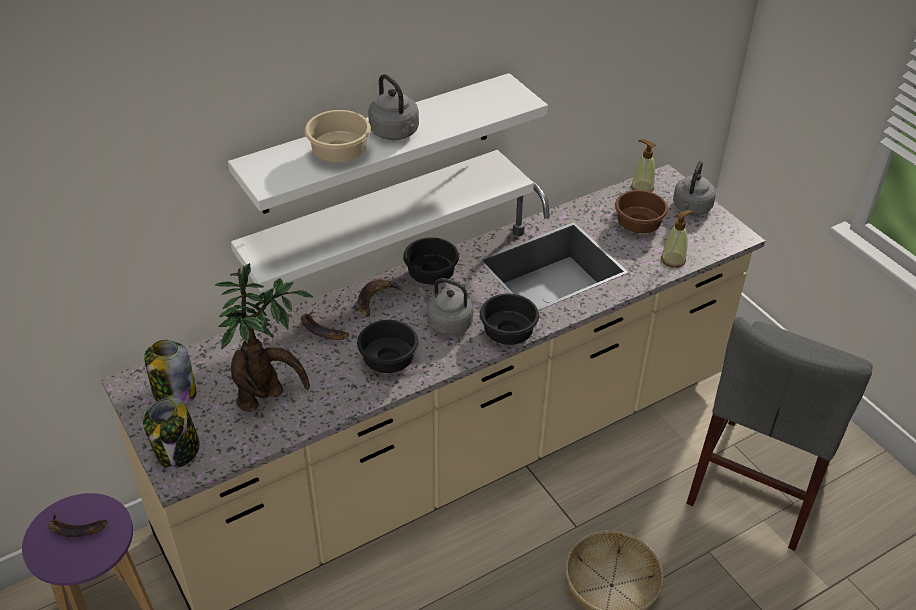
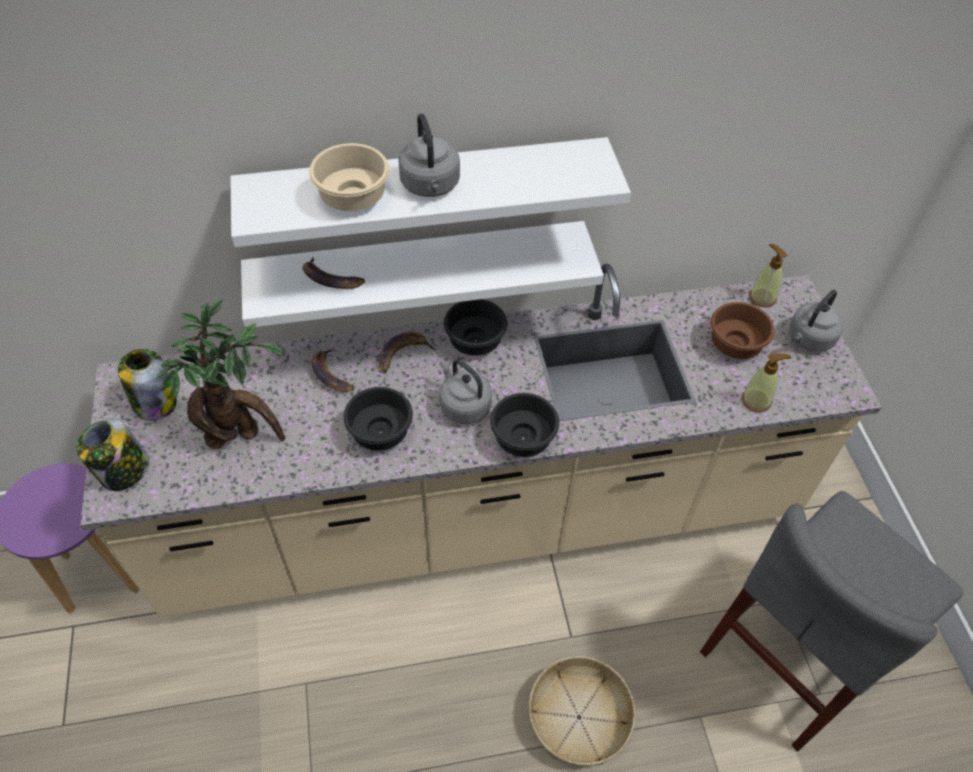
camera: 20 degrees right, 10 degrees up
banana [48,513,108,537] -> banana moved to [303,257,365,289]

